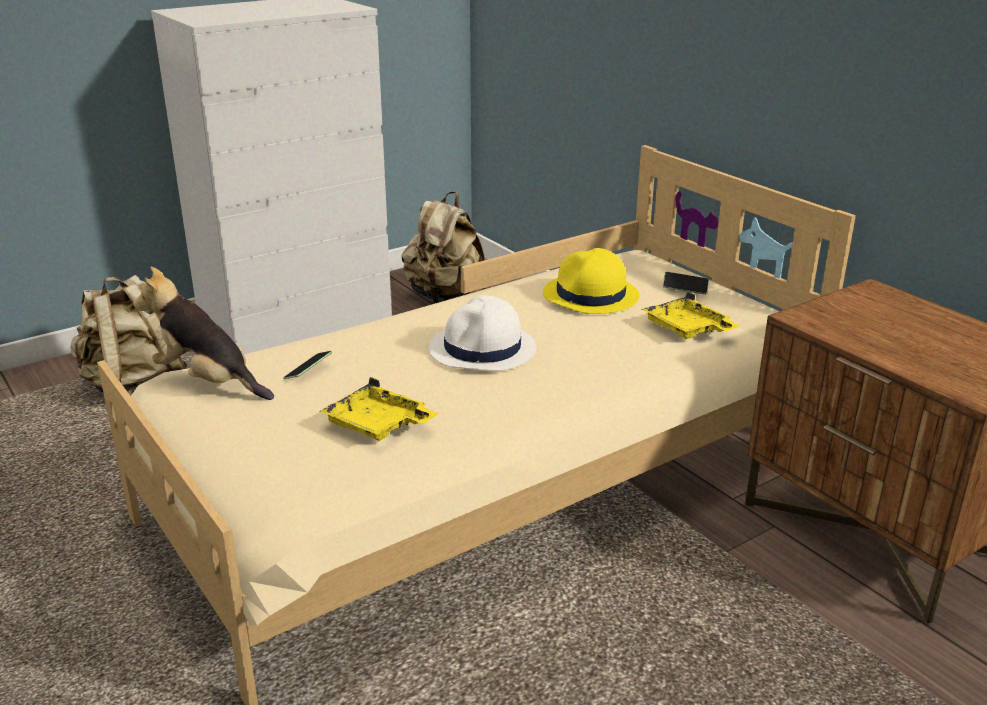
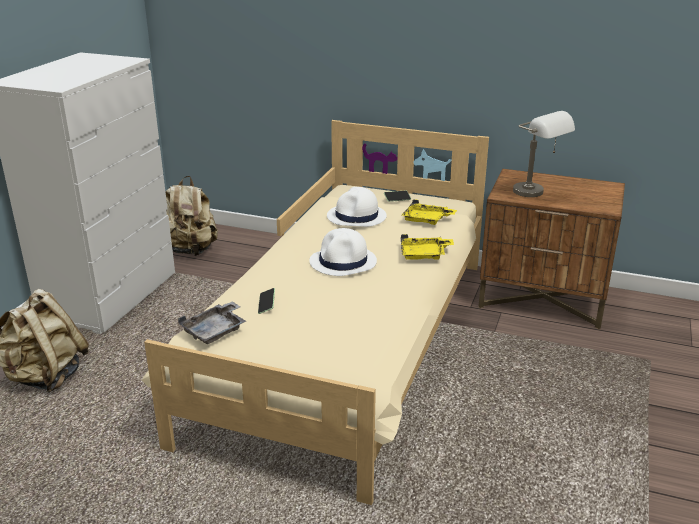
camera: 35 degrees left, 0 degrees up
plush toy [133,266,274,400] -> grey tray [178,301,246,344]
yellow tray [319,377,439,441] -> yellow tray moved to [401,234,454,260]
yellow hat [543,248,640,314] -> white hat [327,187,387,227]
none -> grey table lamp [513,111,575,197]

